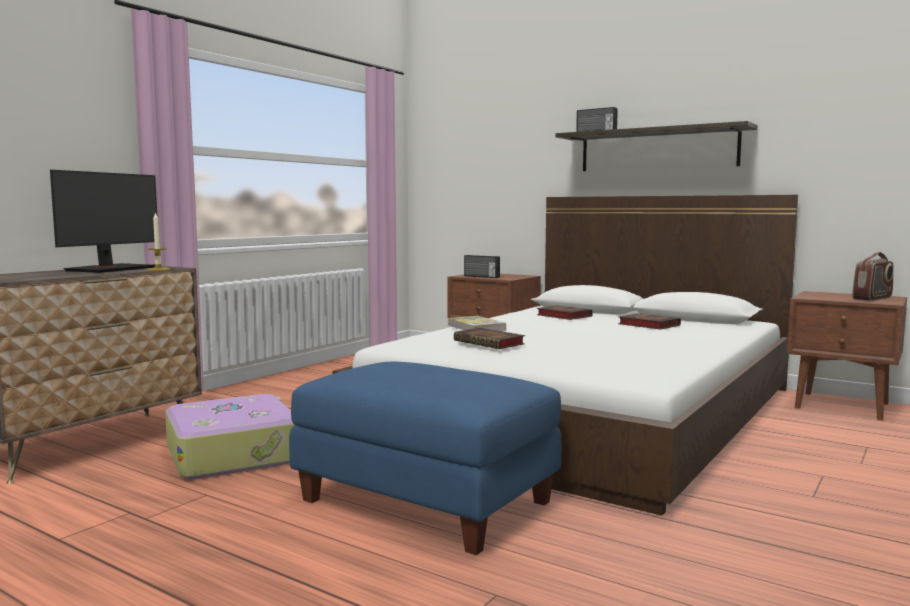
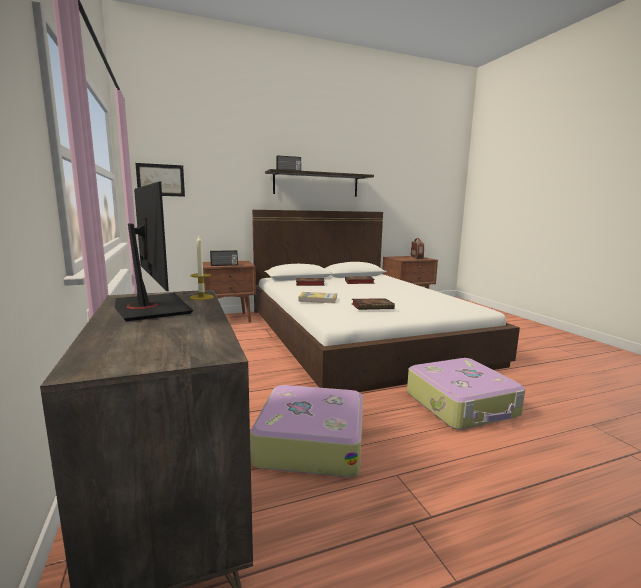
camera: 55 degrees left, 5 degrees up
blue ottoman [289,362,561,555] -> suitcase [407,358,525,430]
none -> picture [135,163,185,197]

